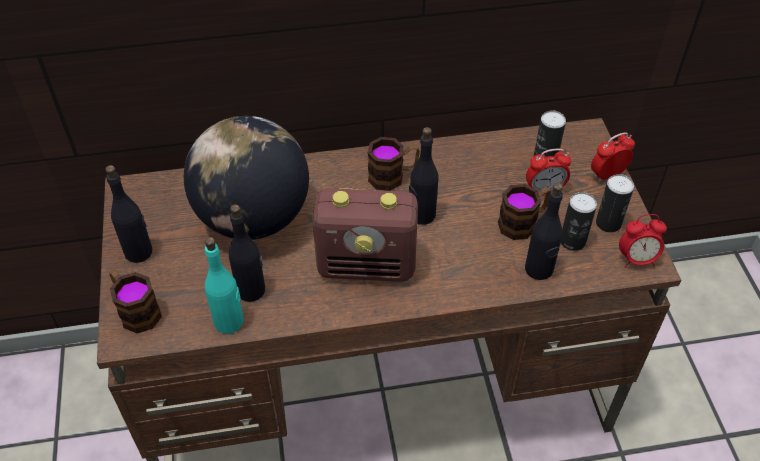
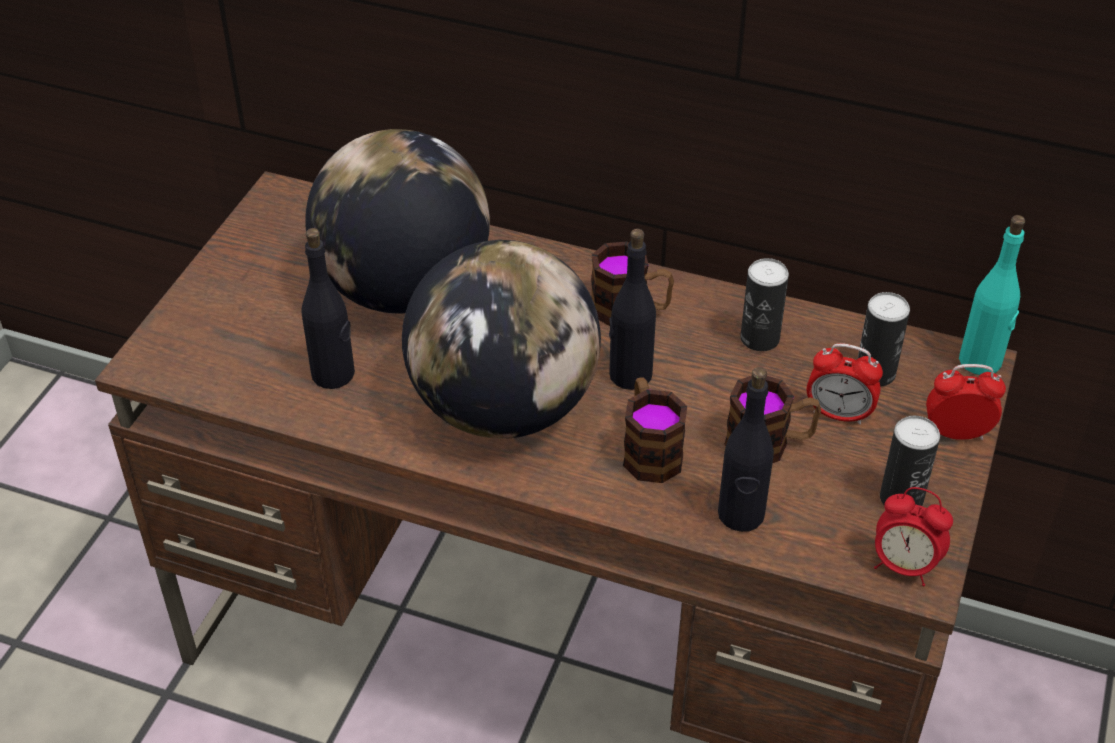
camera: 30 degrees right, 5 degrees down
black bottle [105,165,153,263] -> none
mug [109,269,162,333] -> mug moved to [623,377,687,483]
turquoise bottle [205,237,244,334] -> turquoise bottle moved to [959,215,1025,375]
radio [312,188,418,282] -> globe [402,240,601,439]
can [561,192,597,251] -> can moved to [740,258,789,351]

